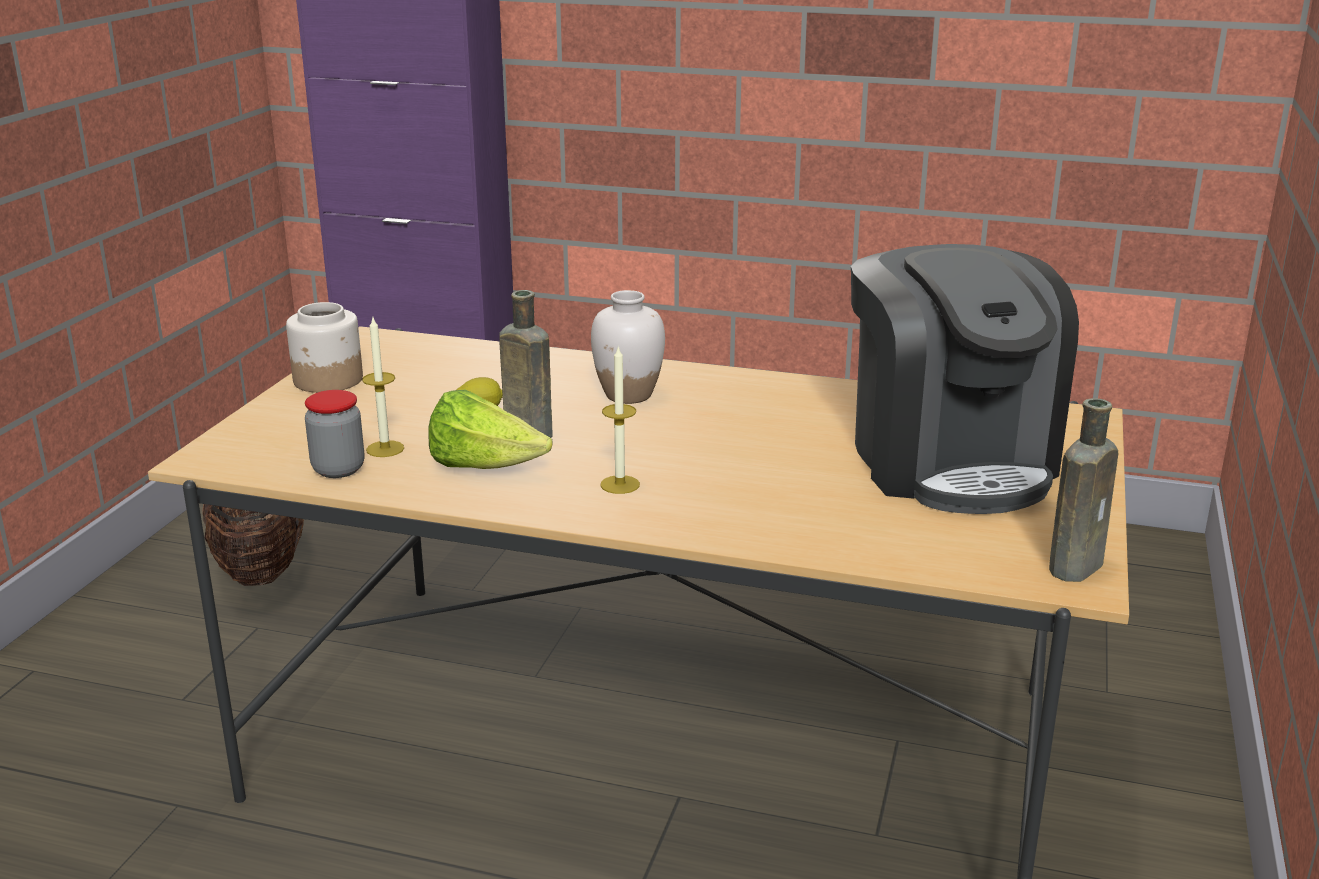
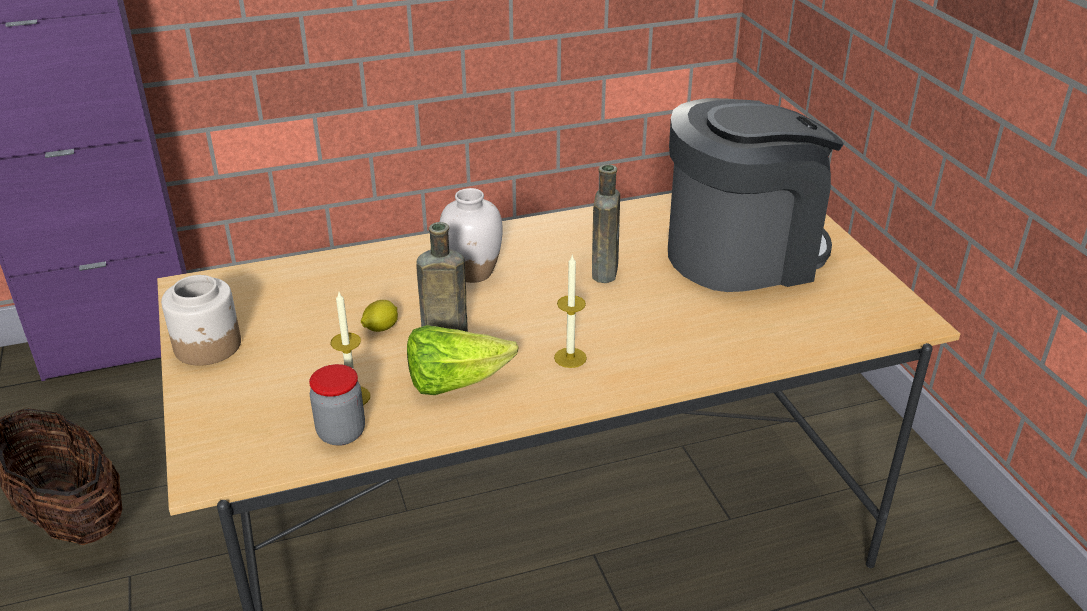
camera: 35 degrees left, 10 degrees up
coffee machine [851,244,1079,514] -> coffee machine turned 60 degrees counterclockwise [668,98,844,292]
brown bottle [1049,398,1119,582] -> brown bottle moved to [592,164,620,283]

